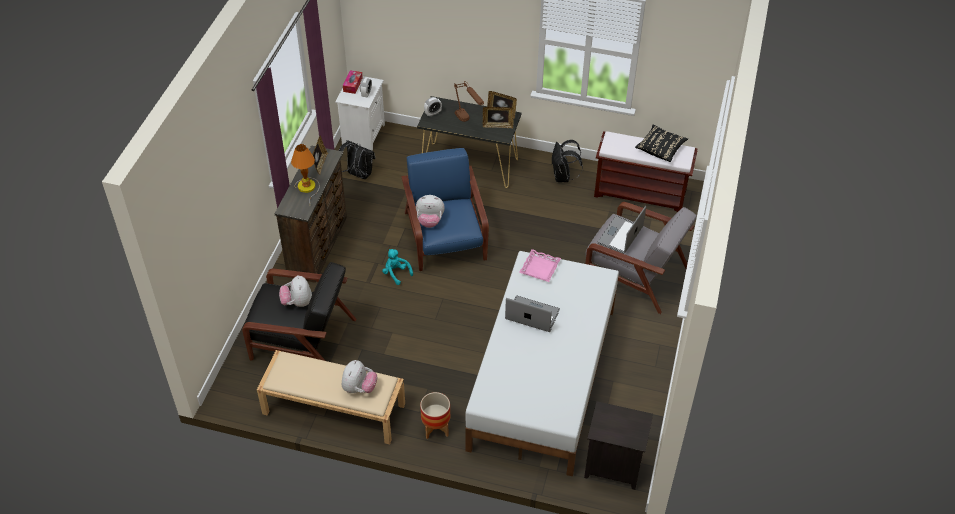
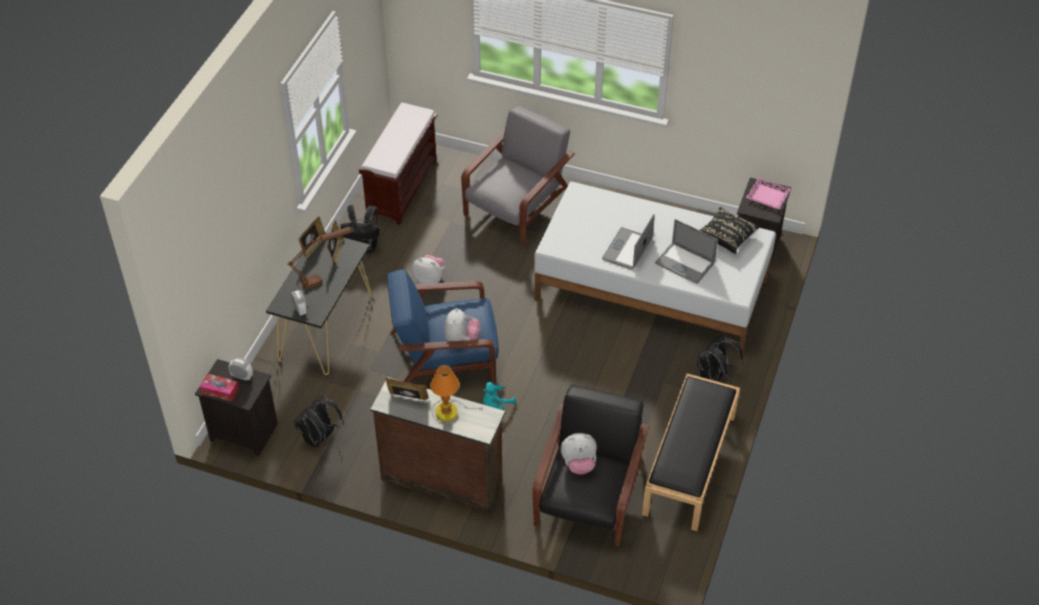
camera: 85 degrees left, 0 degrees up
beige bench [257,350,405,444] -> black bench [642,373,740,531]
white nightstand [335,76,385,150] -> black nightstand [195,359,278,456]
plush toy [342,360,377,393] -> plush toy moved to [412,255,445,284]
planter [420,392,450,439] -> black backpack [697,334,743,383]
pink tray [519,249,561,282] -> pink tray moved to [746,177,791,209]
laptop [597,206,646,254] -> laptop moved to [655,219,718,284]
black pillow [635,125,688,162] -> black pillow moved to [700,207,759,254]

